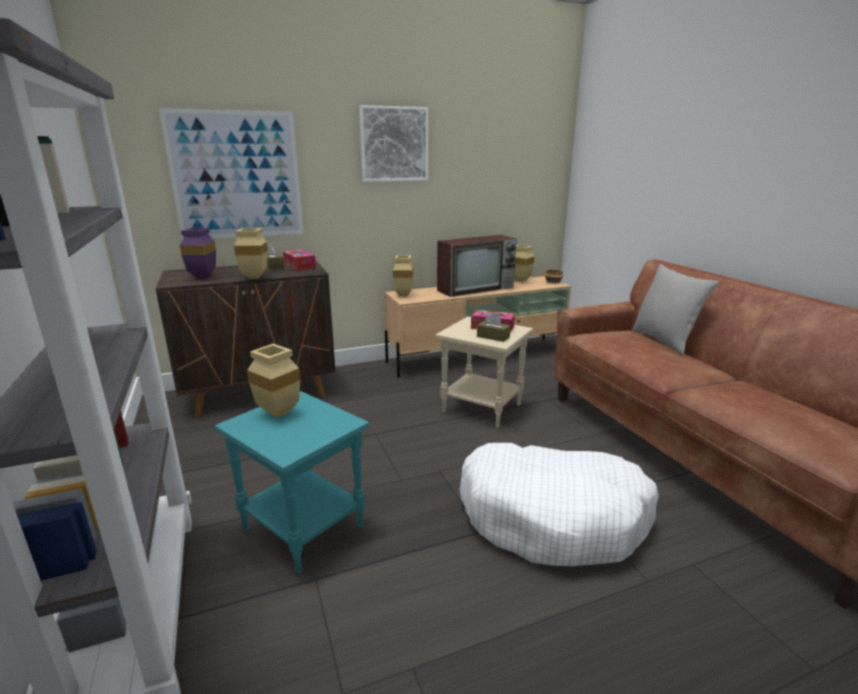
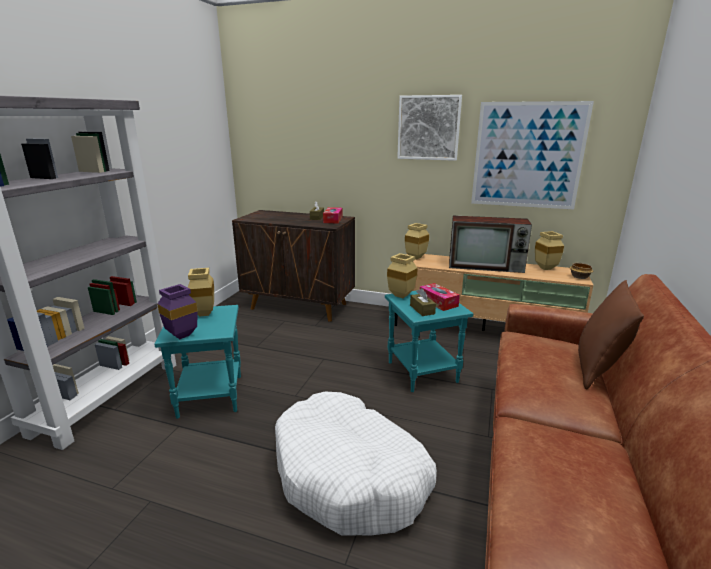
camera: 40 degrees right, 0 degrees up
picture [159,108,304,240] -> picture moved to [471,101,594,209]
purple vase [180,228,216,278] -> purple vase moved to [157,284,198,339]
beige vase [234,228,268,279] -> beige vase moved to [387,253,418,298]
beige side table [436,316,533,428] -> turquoise side table [385,291,473,392]
grey pillow [632,264,719,356] -> brown pillow [578,280,644,389]

